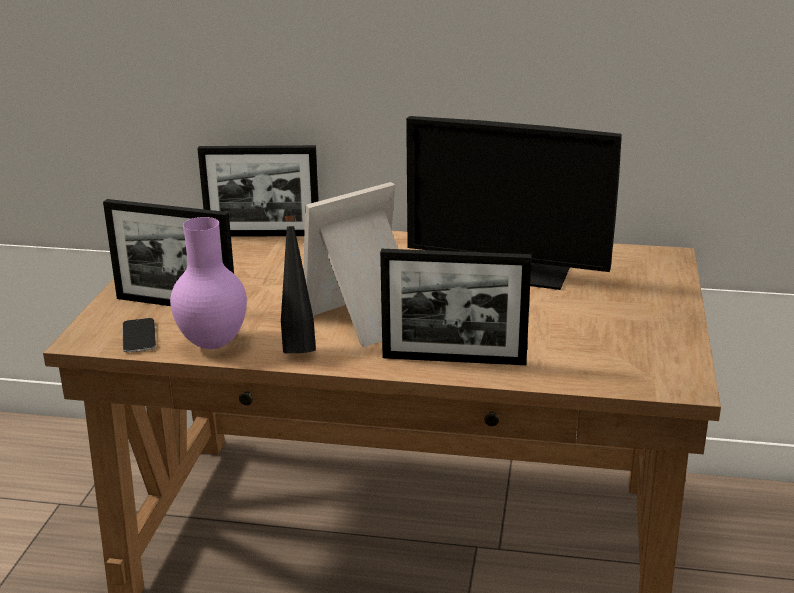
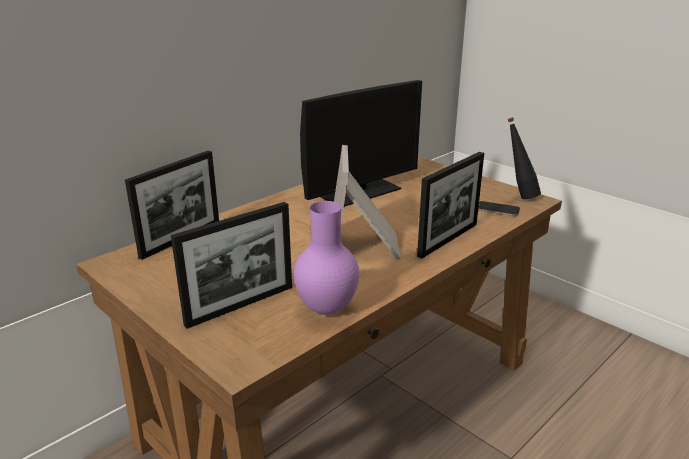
camera: 55 degrees left, 0 degrees up
phone [122,318,156,352] -> phone moved to [478,201,520,216]
black bottle [281,215,316,354] -> black bottle moved to [507,117,541,199]

